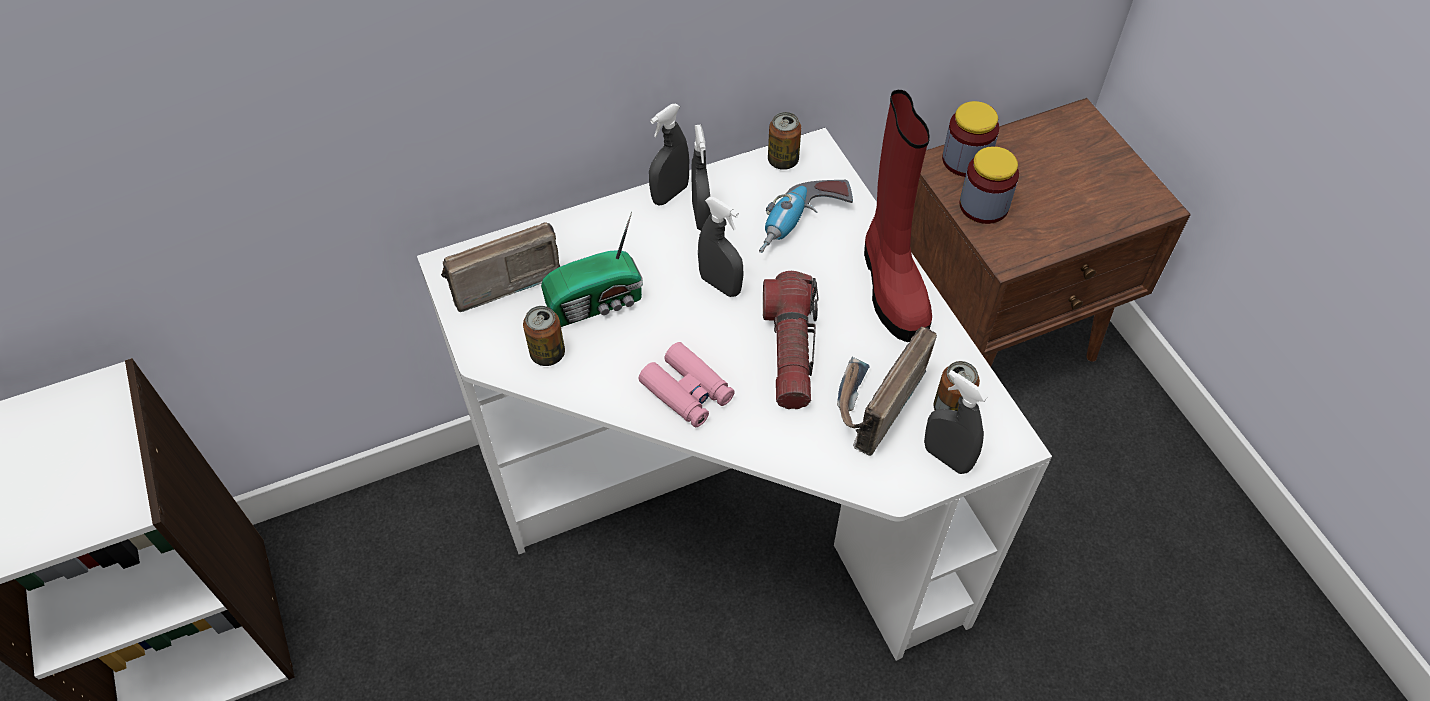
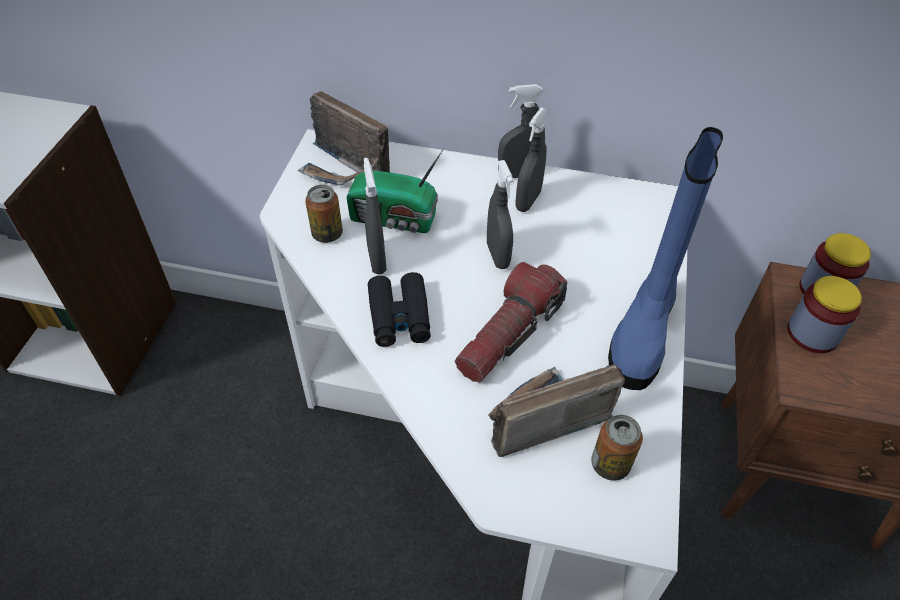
camera: 35 degrees right, 5 degrees down
radio [441,222,560,312] -> radio turned 150 degrees counterclockwise [297,91,390,186]
pink binoculars [639,342,735,427] -> black binoculars [368,272,431,347]
power drill [759,180,853,253] -> none
can [768,112,801,170] -> none
red boot [864,90,932,342] -> blue boot [608,127,723,390]
grey spray bottle [924,370,988,474] -> grey spray bottle moved to [364,158,387,274]

